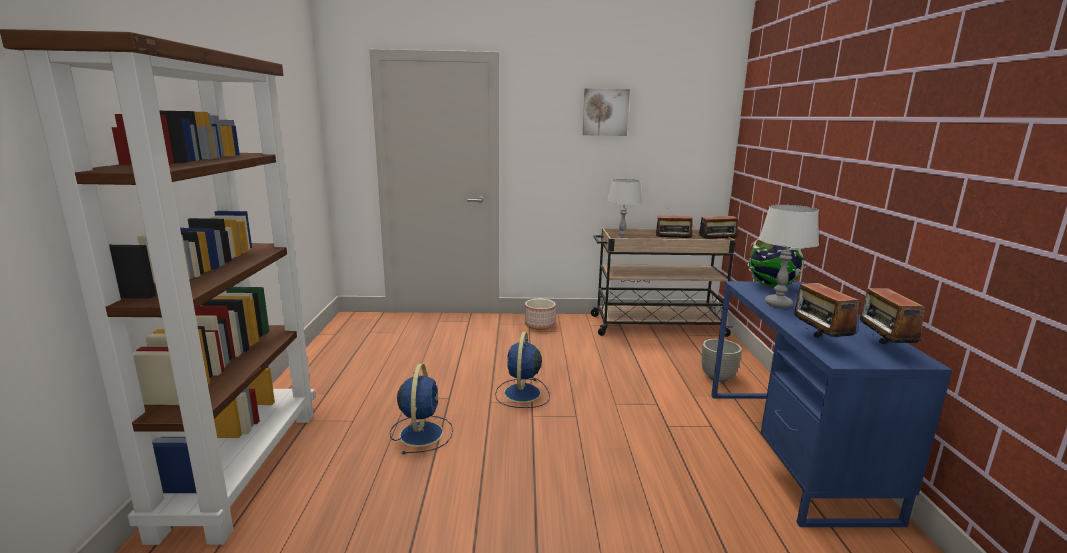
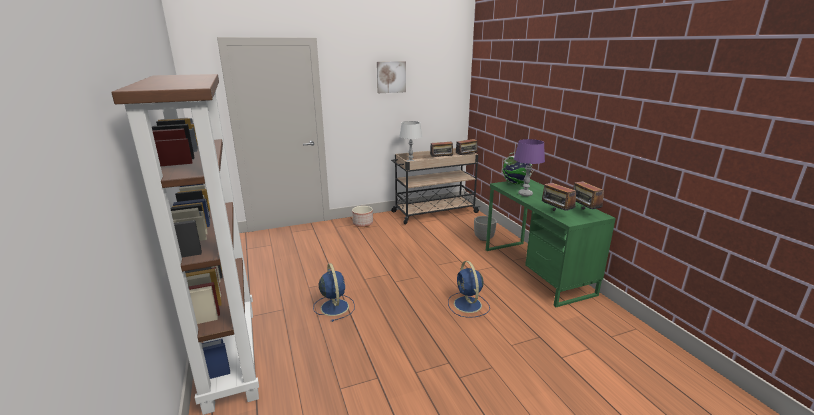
camera: 20 degrees left, 5 degrees up
blue fan [495,332,550,408] -> blue fan moved to [448,261,490,318]
blue desk [711,281,952,527] -> green desk [486,179,616,307]
grey table lamp [759,205,819,308] -> purple table lamp [514,139,545,196]

